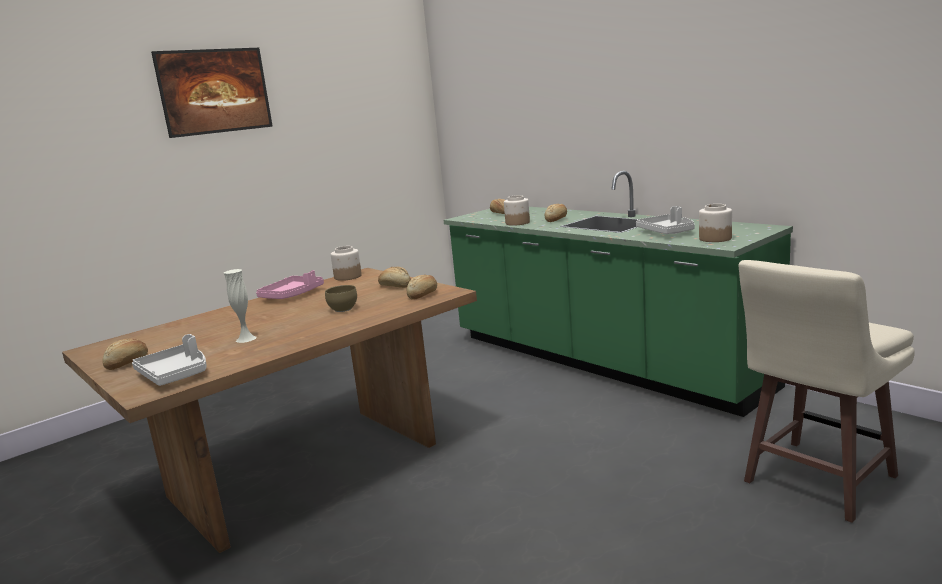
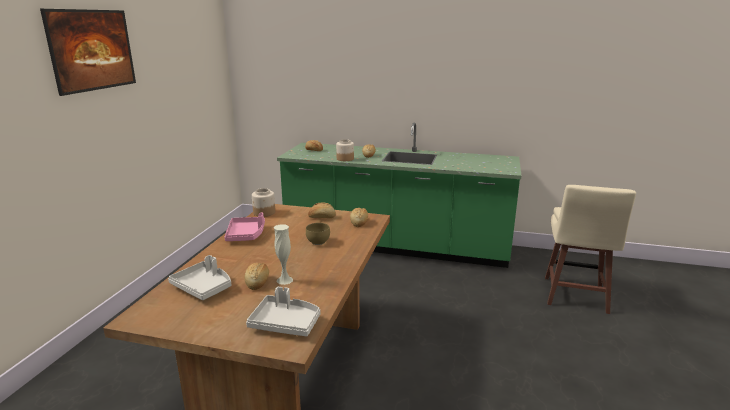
camera: 35 degrees left, 5 degrees up
bread [102,339,148,370] -> bread moved to [245,263,269,290]
grey tray [636,206,694,234] -> grey tray moved to [168,255,231,300]
jar [699,204,732,242] -> none

